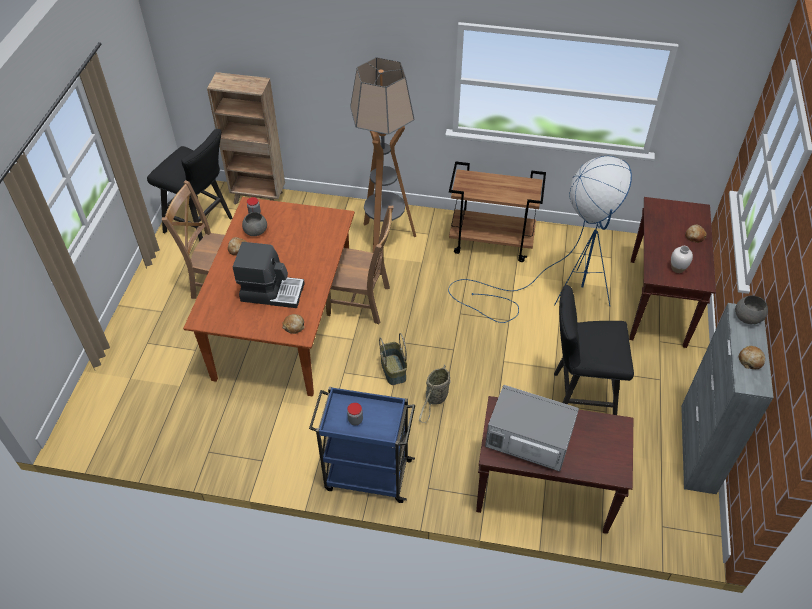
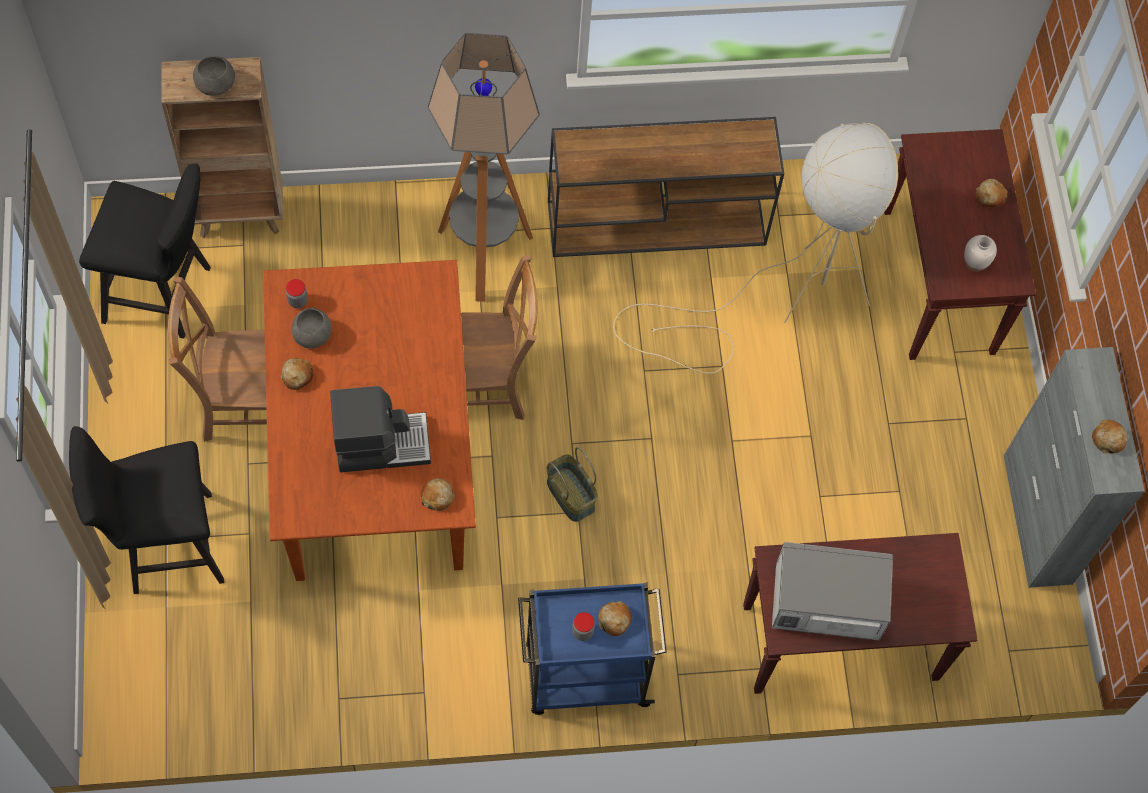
camera: 20 degrees left, 15 degrees up
basket [419,364,451,423] -> none
blue floor lamp [448,156,632,323] -> beige floor lamp [613,123,898,374]
brown cart [449,161,546,262] -> brown console table [548,117,784,257]
black stool [554,285,634,415] -> black stool moved to [69,426,225,594]
grey bowl [735,295,768,324] -> grey bowl moved to [193,56,235,96]
none -> bread [598,601,632,636]

